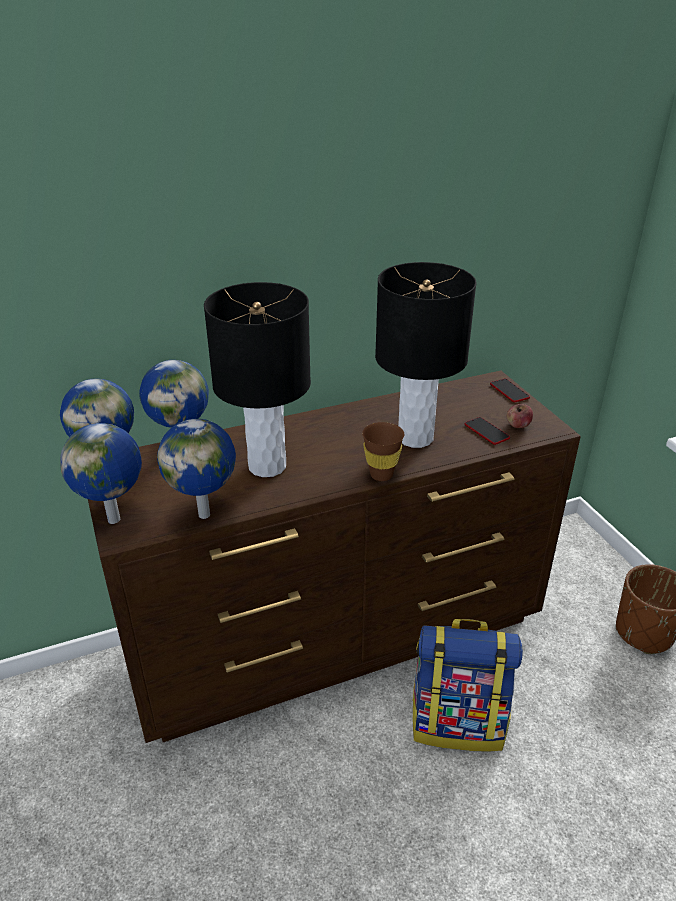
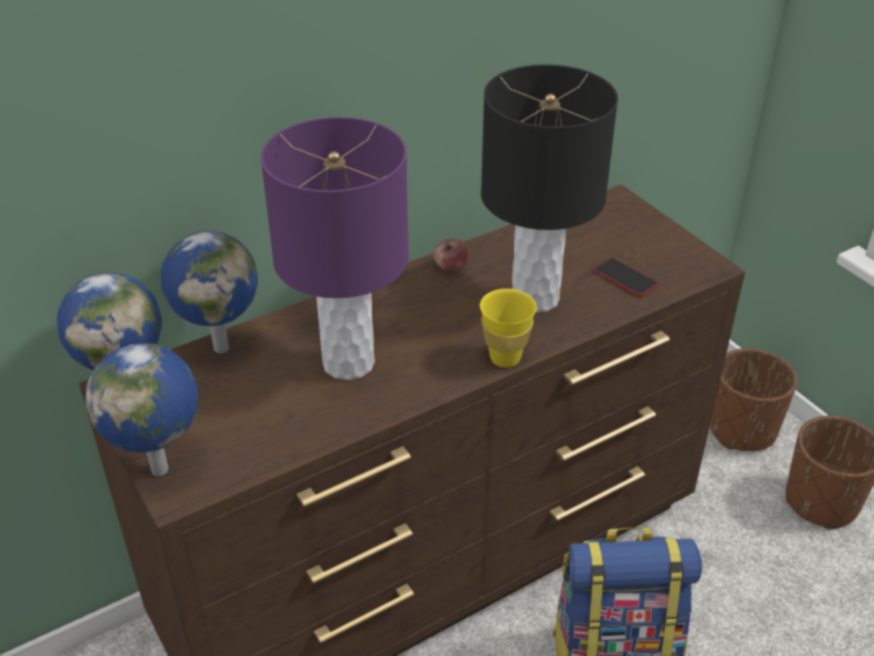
camera: 10 degrees left, 5 degrees up
globe [157,419,236,519] -> none
black table lamp [204,282,311,477] -> purple table lamp [260,117,409,380]
brown cup [362,422,404,481] -> yellow cup [480,289,537,368]
phone [490,379,530,402] -> none
apple [507,404,533,428] -> apple moved to [434,238,468,271]
none -> brown planter [710,348,797,452]

